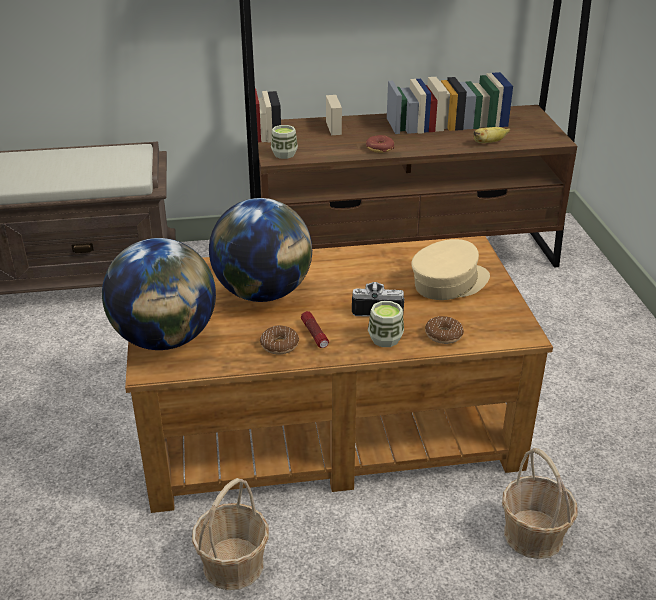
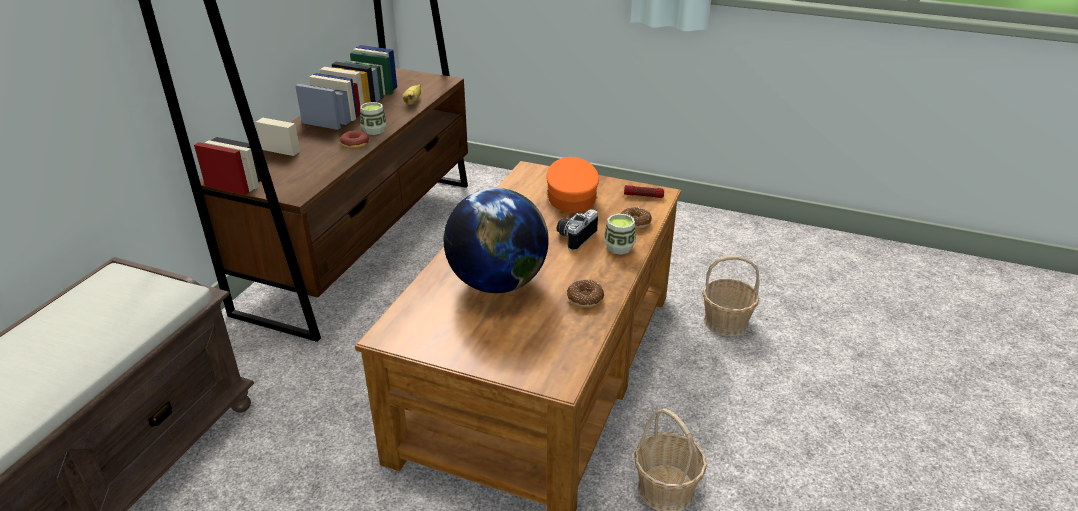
camera: 60 degrees left, 0 degrees up
globe [102,238,216,350] -> none
cup [271,125,298,159] -> cup moved to [360,102,386,135]
flashlight [301,311,329,348] -> flashlight moved to [624,185,664,198]
beige cap [411,239,490,300] -> orange cap [546,157,599,213]

